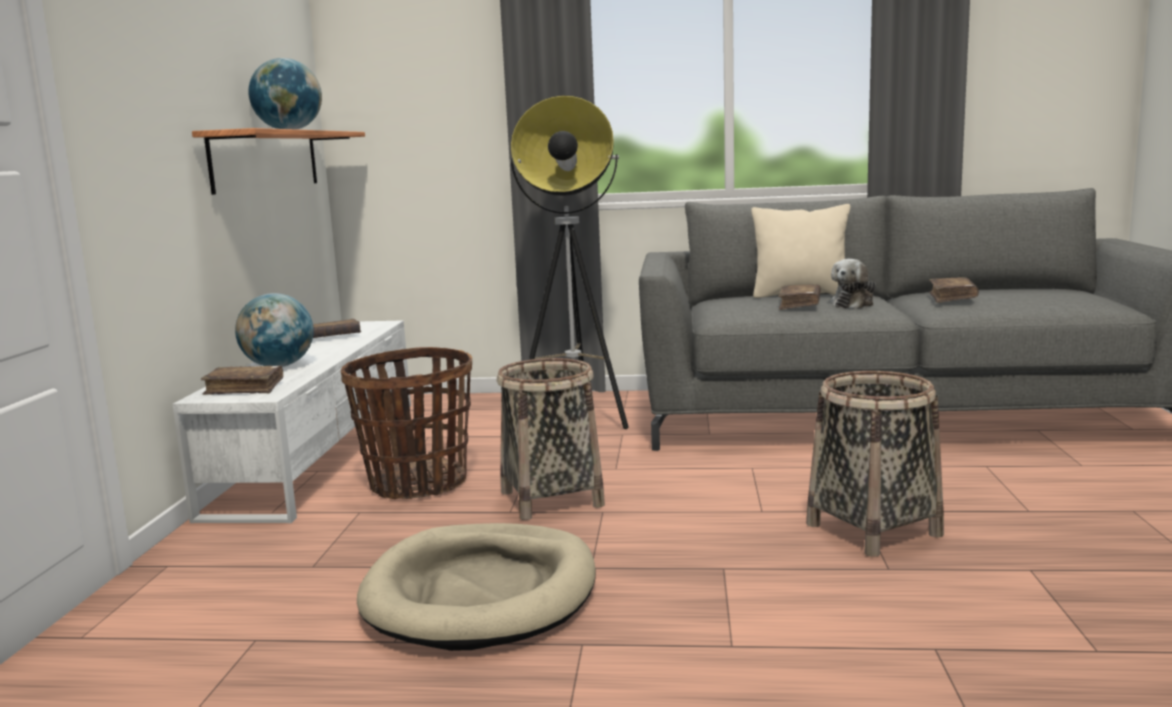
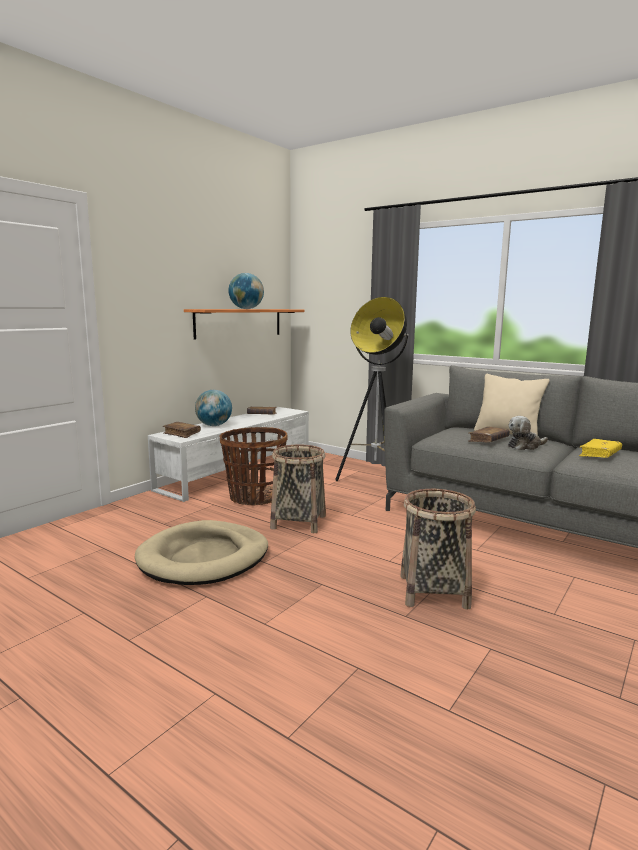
camera: 30 degrees right, 0 degrees up
brown book [929,277,979,303] -> yellow book [579,439,622,458]

